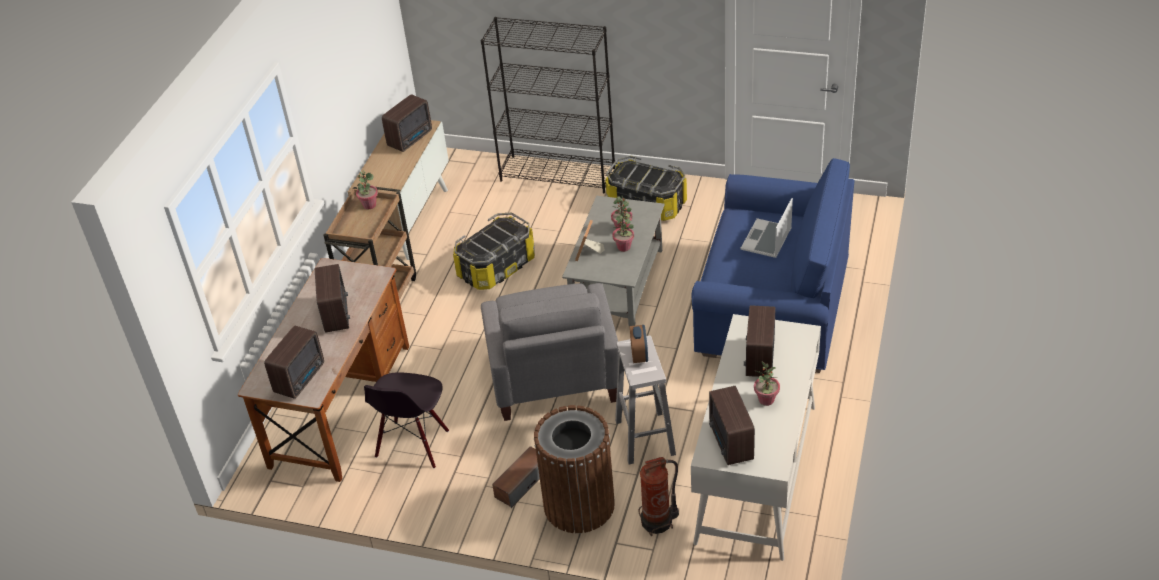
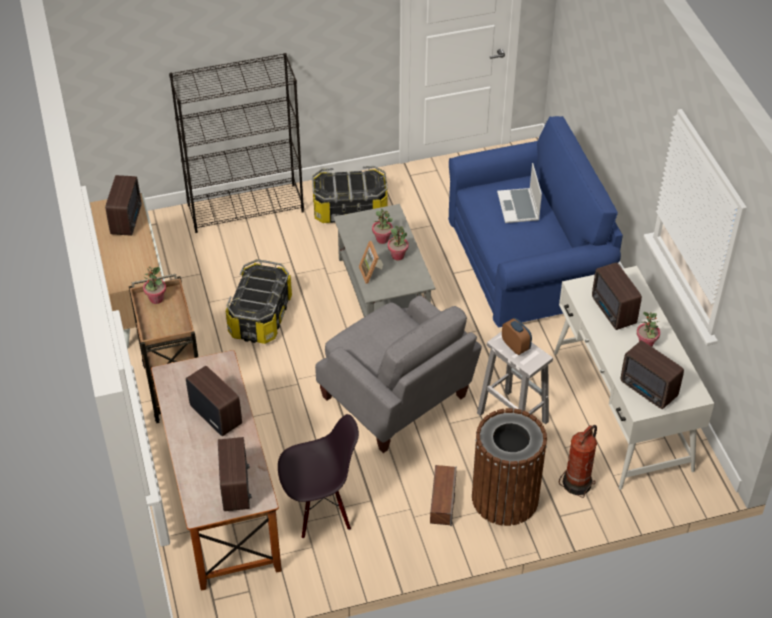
camera: 35 degrees left, 5 degrees up
black chair [364,372,449,469] -> black chair turned 90 degrees counterclockwise [278,414,359,538]

